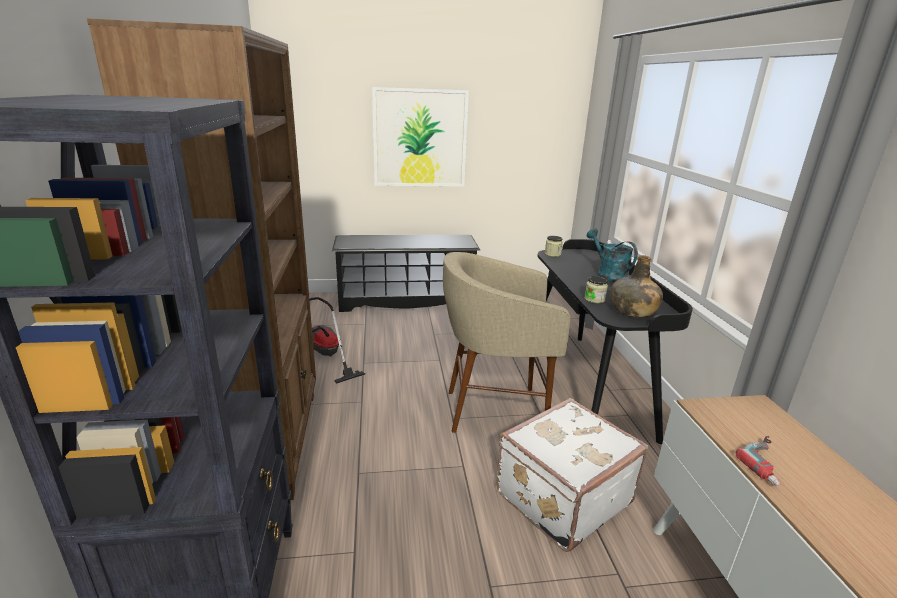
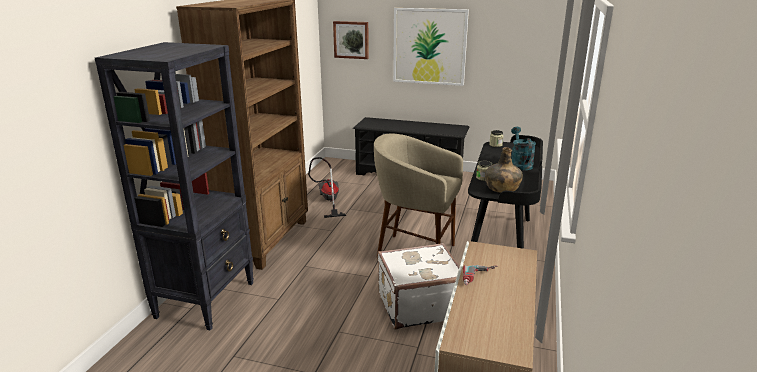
camera: 25 degrees right, 0 degrees up
none -> picture [333,21,369,59]

